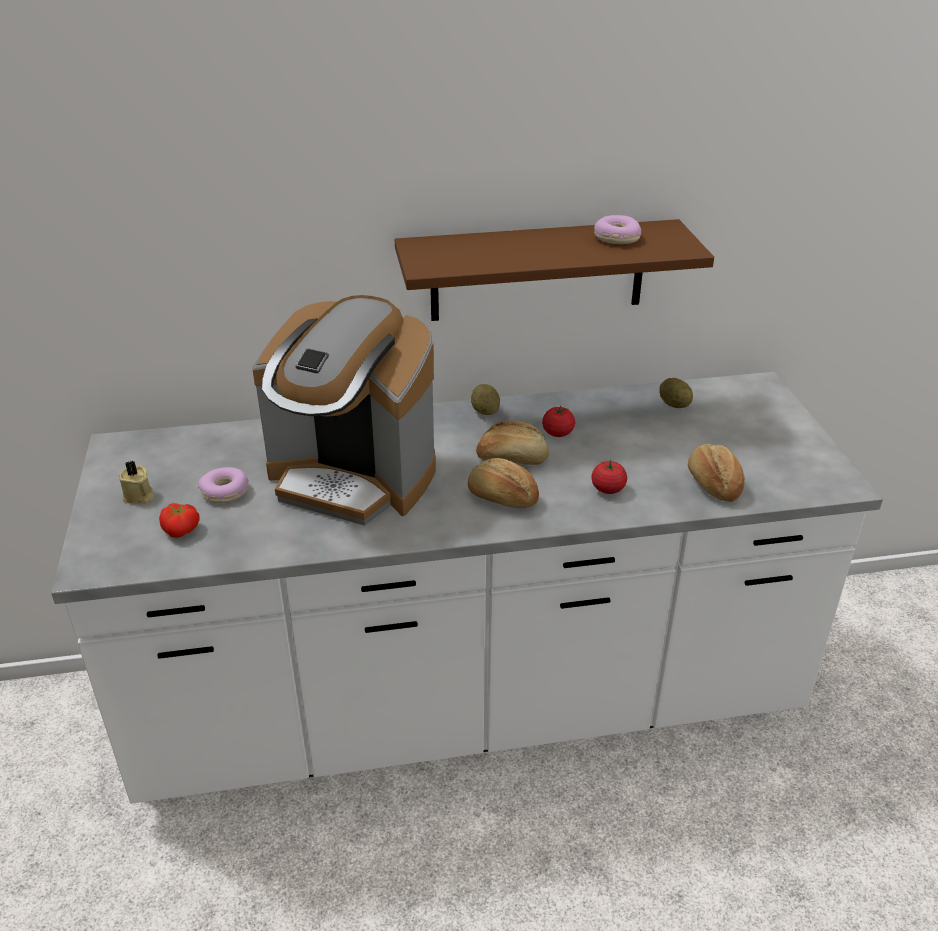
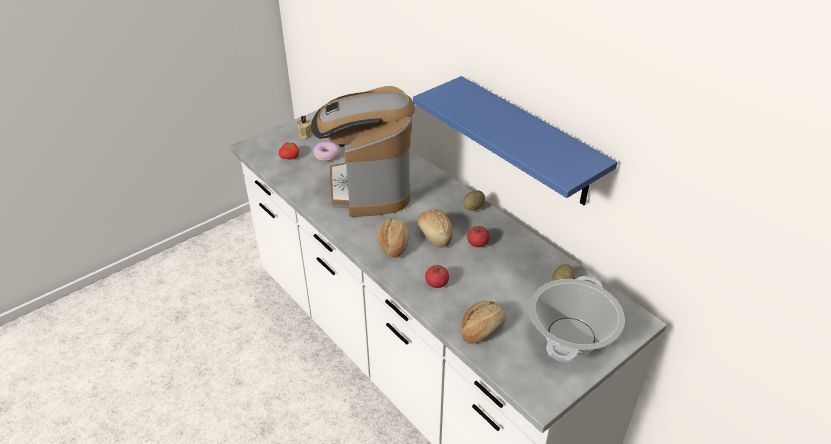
camera: 60 degrees right, 5 degrees up
brown shelf [395,219,714,321] -> blue shelf [413,76,618,205]
donut [594,215,641,244] -> none
none -> cooking pot [529,276,625,362]

